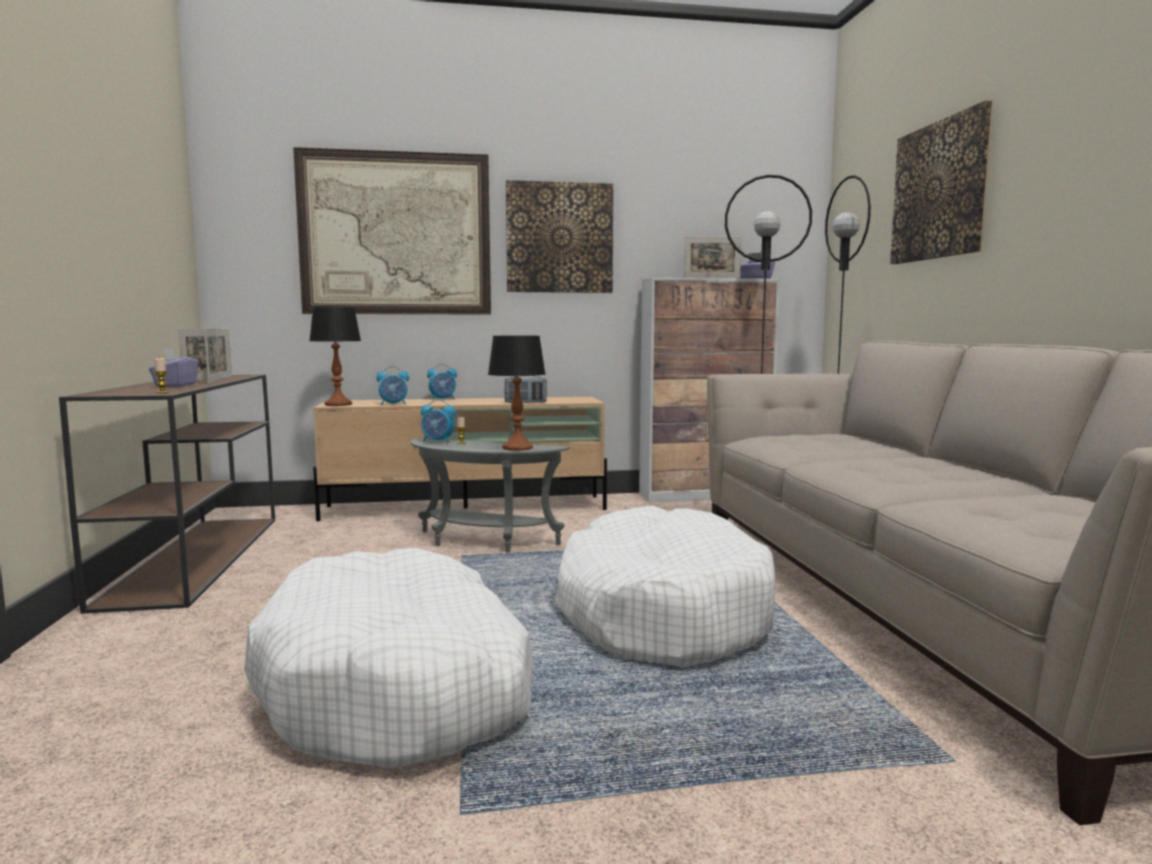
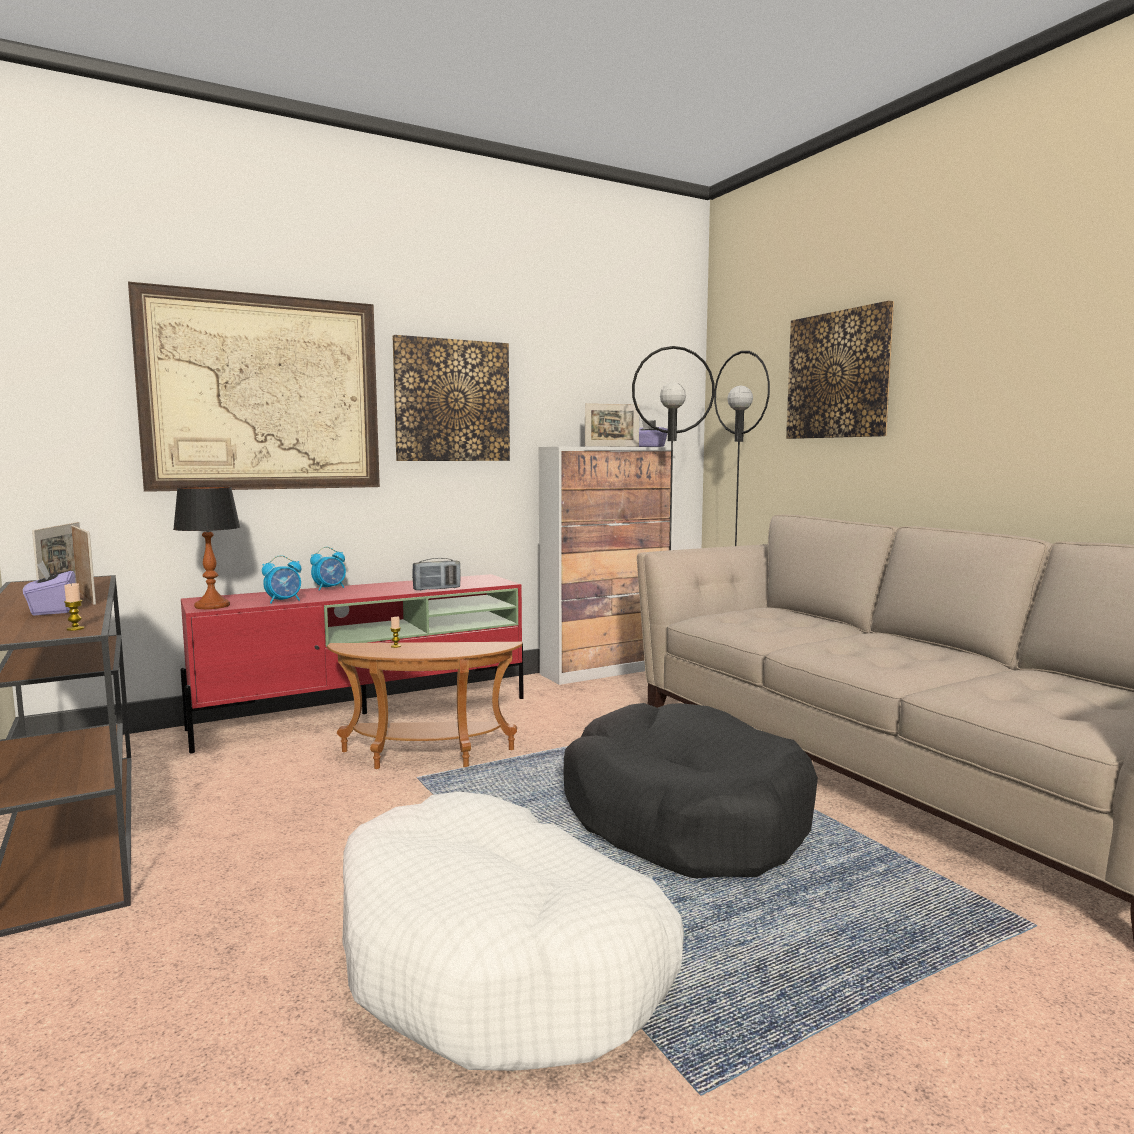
camera: 20 degrees left, 0 degrees up
beige tv stand [313,397,607,521] -> red tv stand [181,574,523,753]
grey side table [410,438,570,553] -> brown side table [327,642,522,769]
alarm clock [421,399,456,442] -> none
table lamp [488,336,546,451] -> none
white dog bed [555,506,776,668] -> black dog bed [564,703,818,878]

